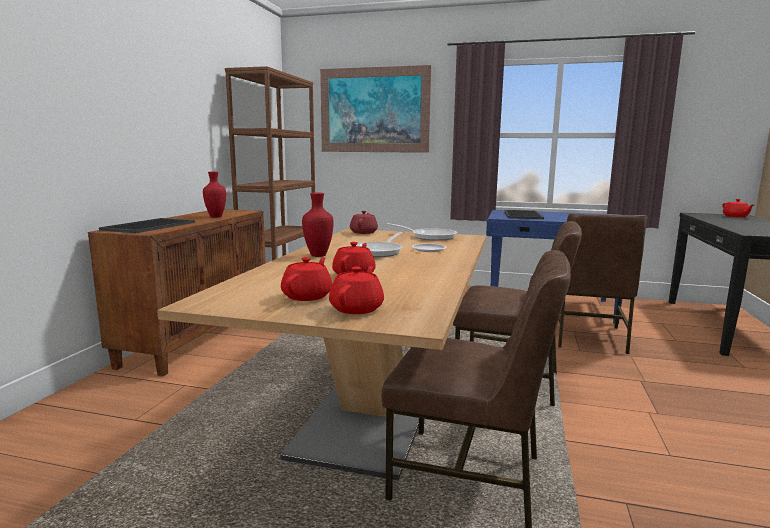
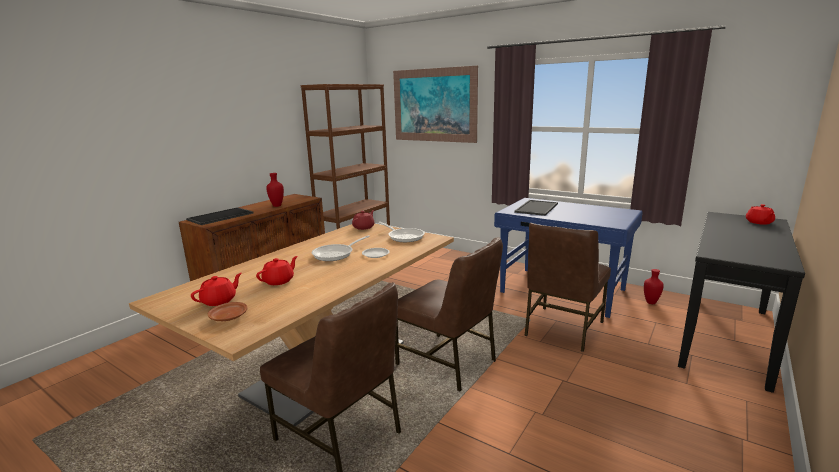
camera: 20 degrees right, 5 degrees up
red vase [302,193,334,257] -> red vase moved to [644,269,664,304]
red teapot [329,266,384,314] -> brown plate [208,302,248,321]

